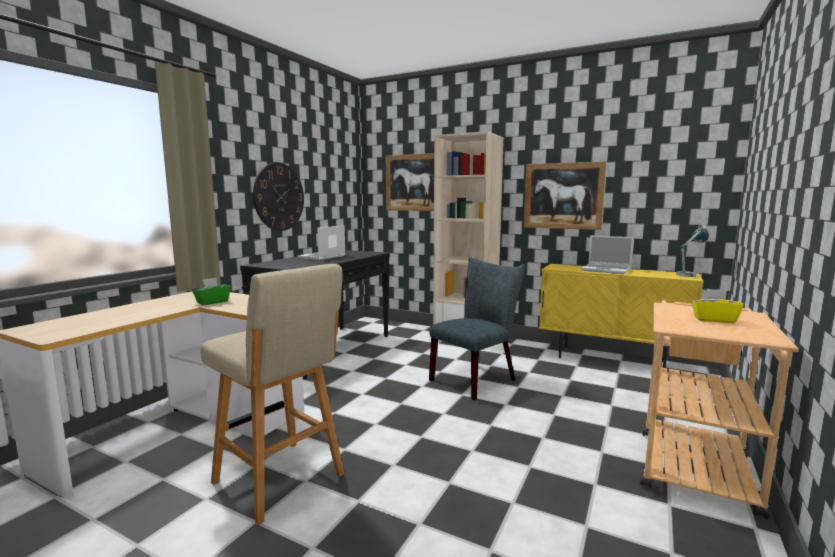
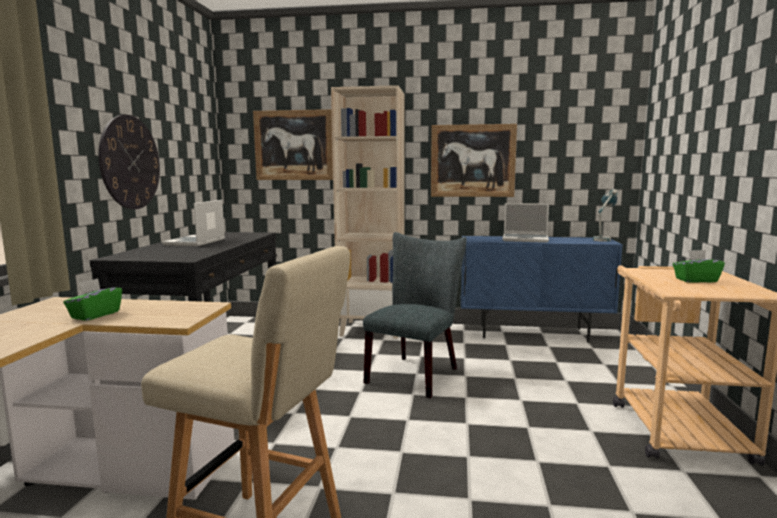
camera: 20 degrees left, 0 degrees up
yellow cabinet [539,264,703,368] -> blue cabinet [461,236,623,343]
yellow tissue box [691,289,744,323] -> green tissue box [673,250,725,283]

